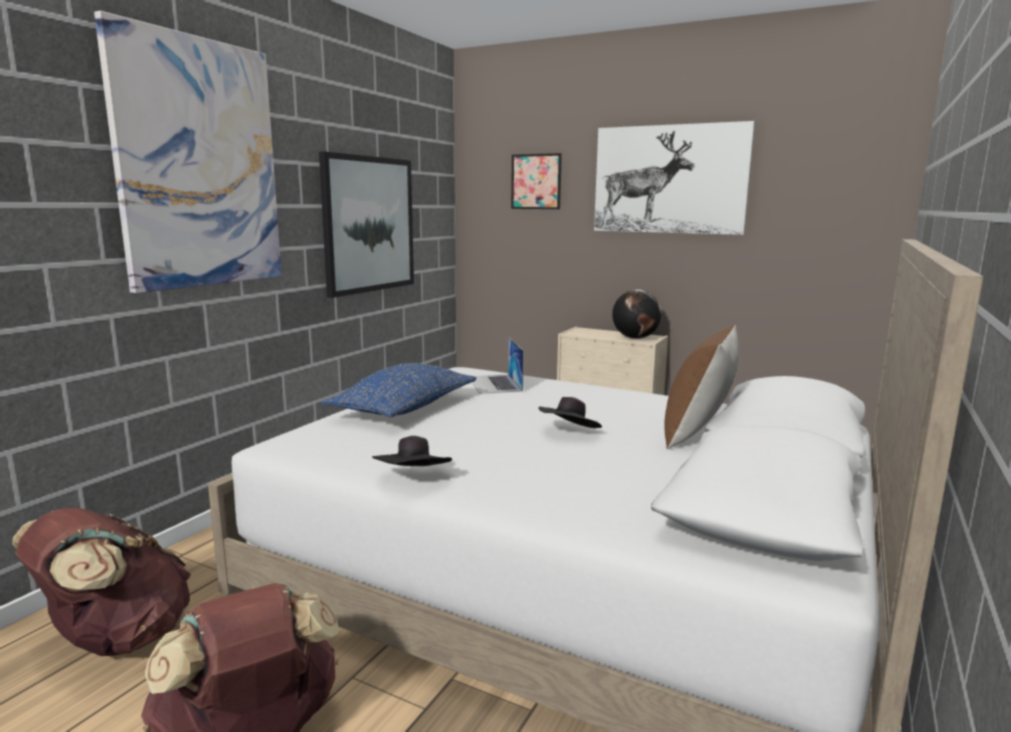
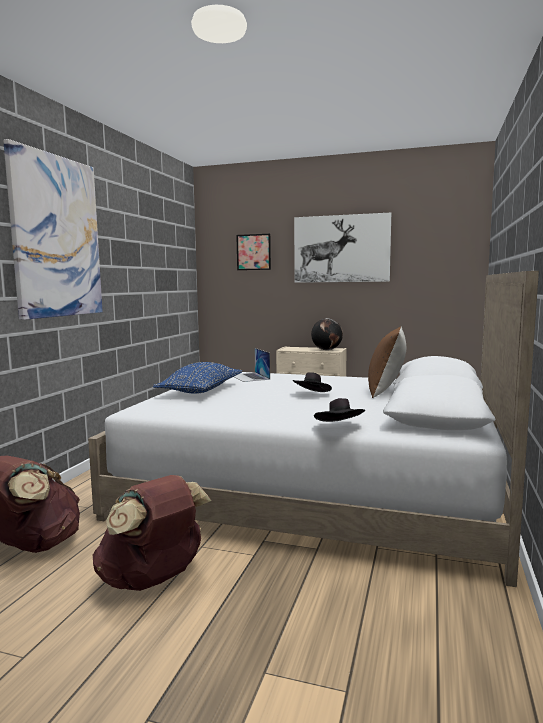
camera: 10 degrees left, 5 degrees down
picture [319,151,414,298] -> none
black hat [372,436,452,466] -> black hat moved to [314,398,365,422]

